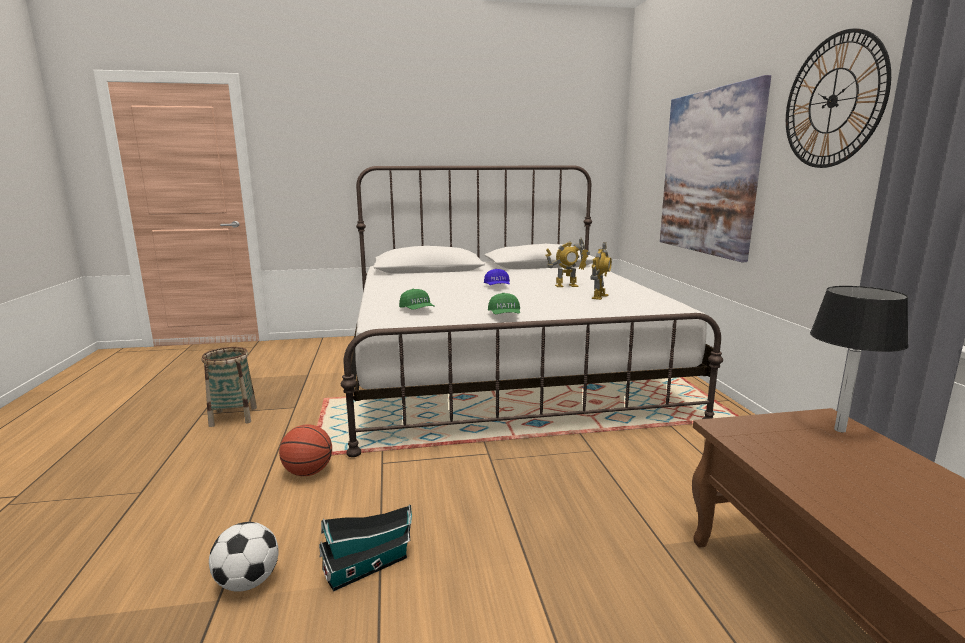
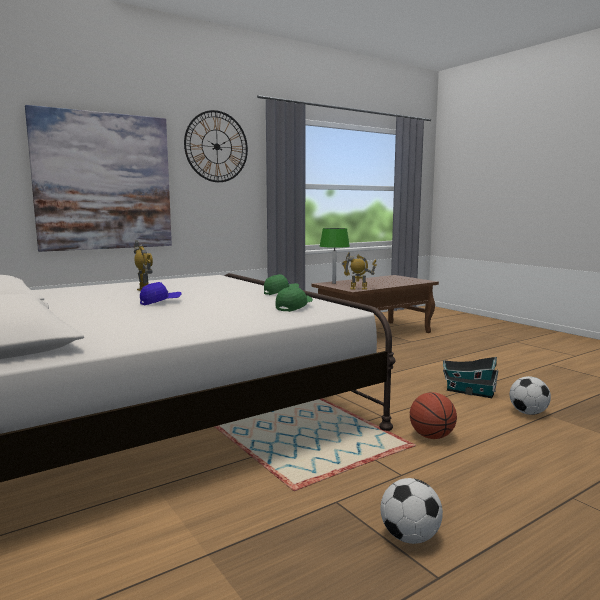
camera: 115 degrees left, 5 degrees down
basket [201,347,257,427] -> football [381,478,443,544]
toy robot [590,242,612,300] -> toy robot moved to [342,252,377,289]
black table lamp [810,286,909,432] -> green table lamp [320,228,350,284]

